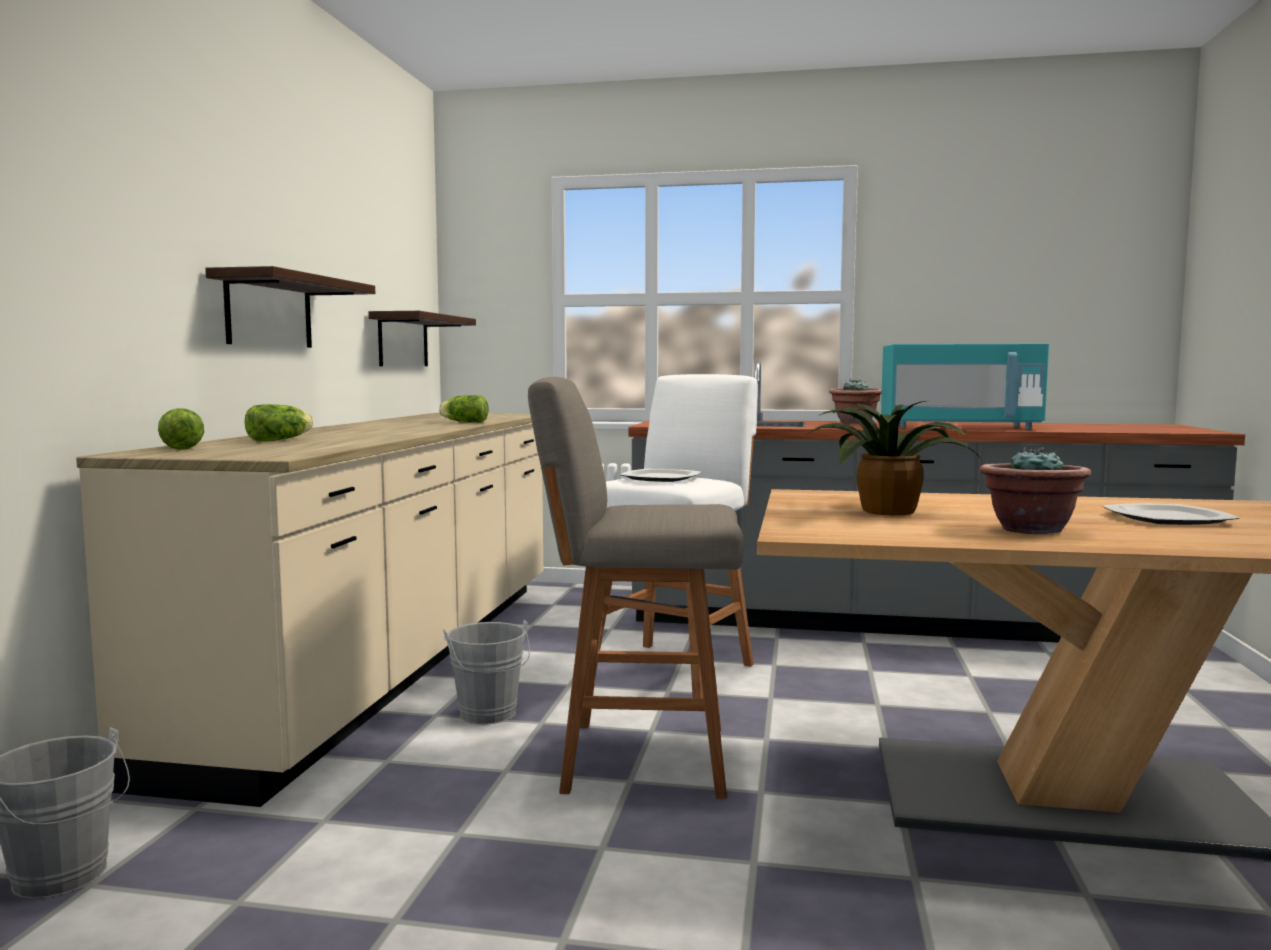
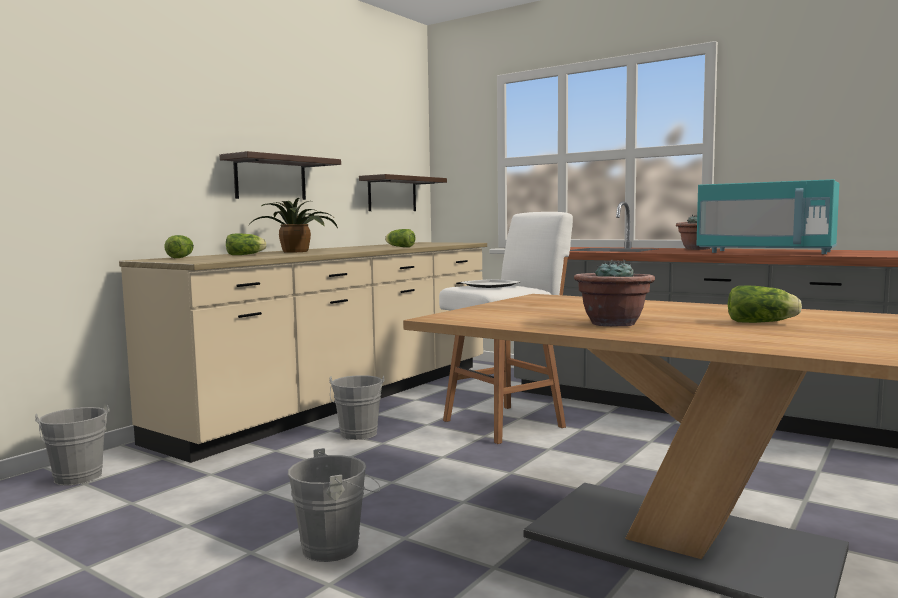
camera: 25 degrees right, 0 degrees up
grey stool [528,377,743,799] -> none
potted plant [808,401,982,515] -> potted plant moved to [248,198,338,253]
plate [1103,503,1240,525] -> lettuce [728,286,802,323]
none -> grey bucket [288,448,380,562]

